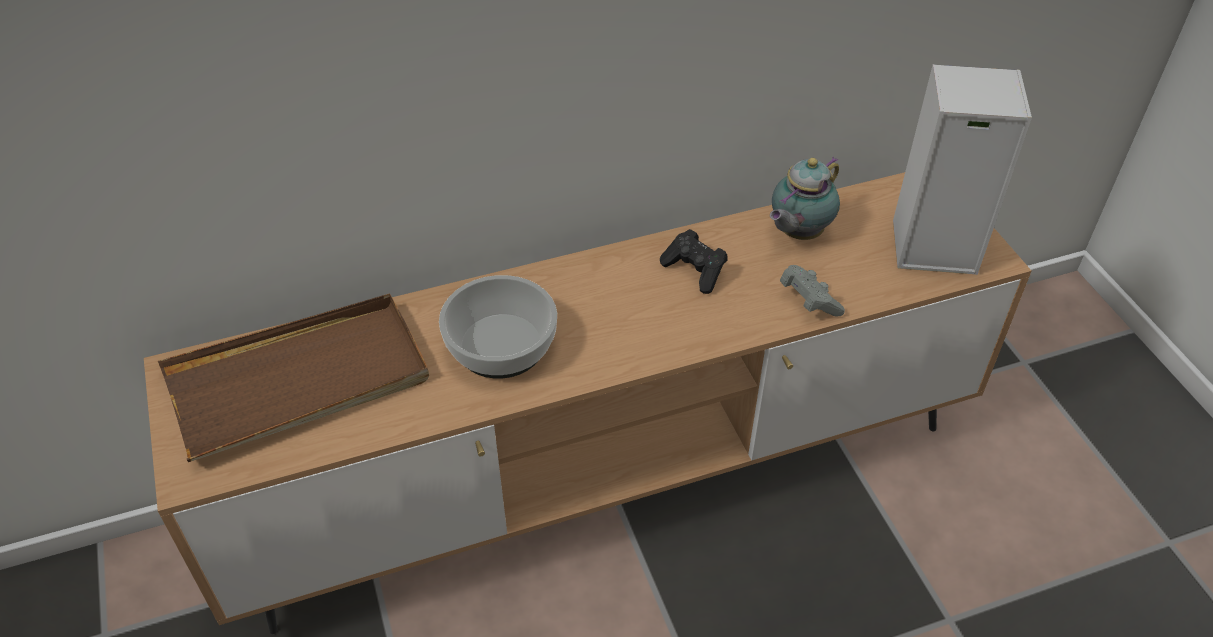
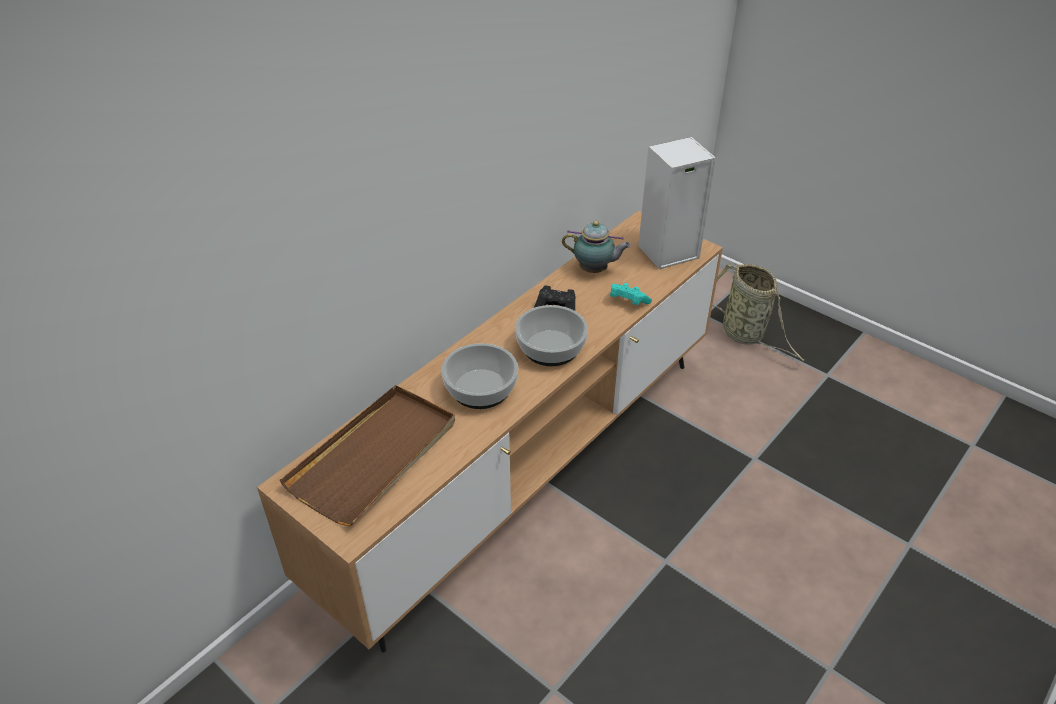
camera: 30 degrees left, 5 degrees down
teapot [770,157,840,240] -> teapot turned 90 degrees counterclockwise [562,221,631,273]
grey game controller [780,265,845,316] -> turquoise game controller [610,283,652,305]
none -> bowl [515,305,588,366]
none -> basket [712,263,804,361]

